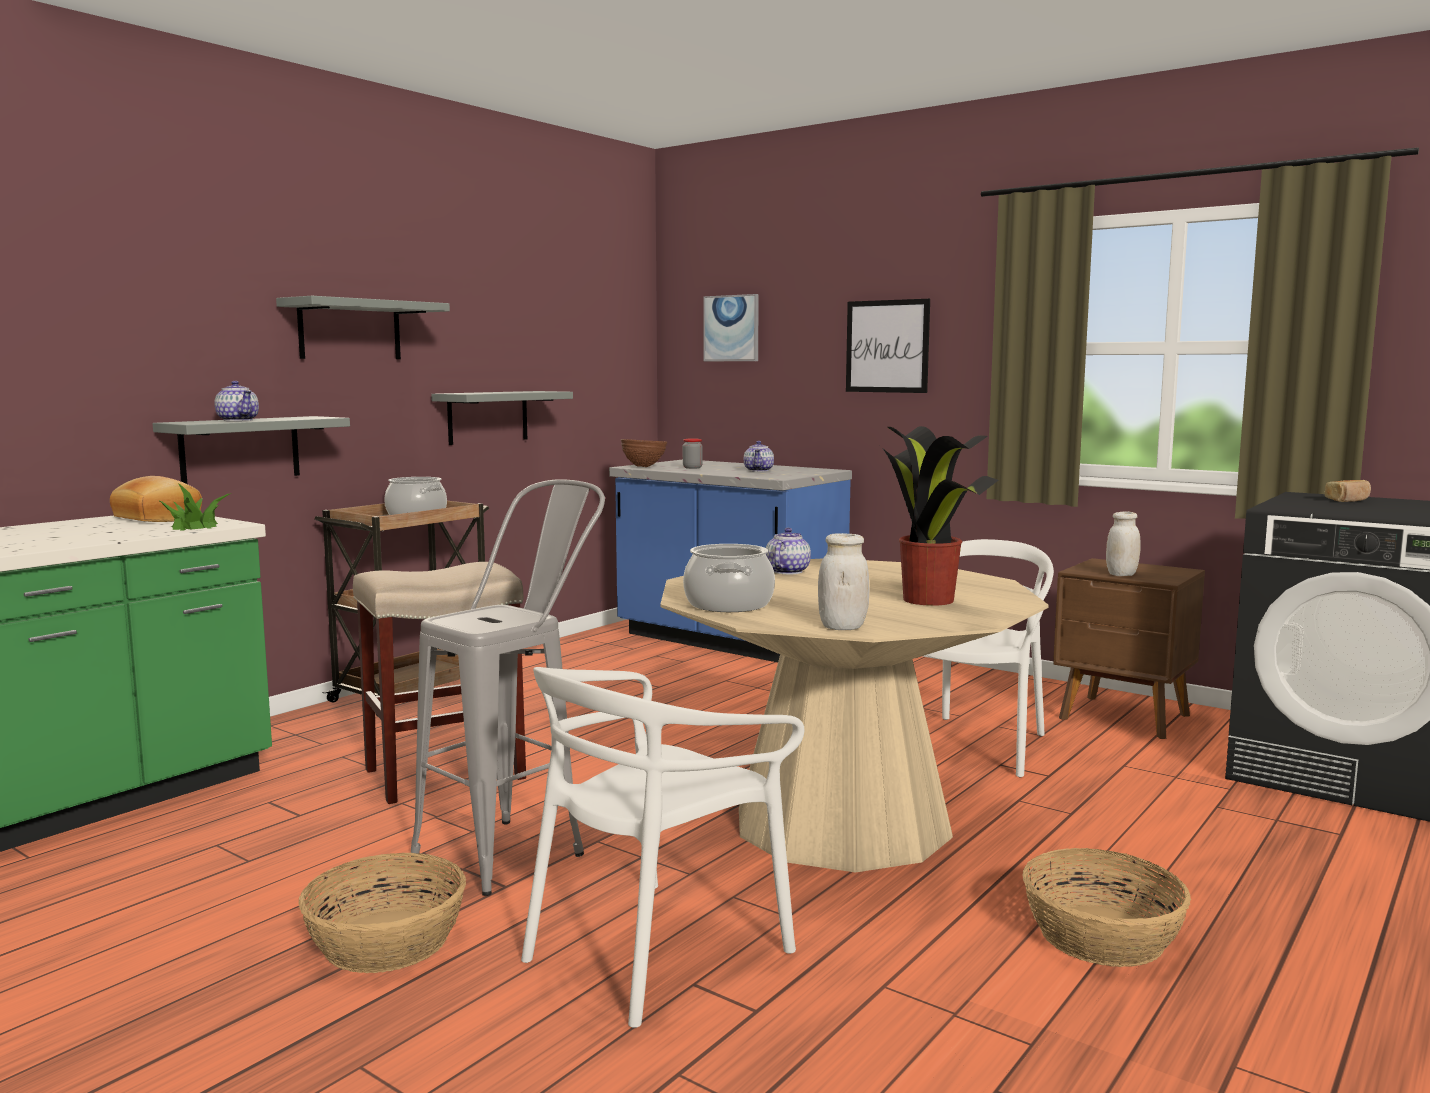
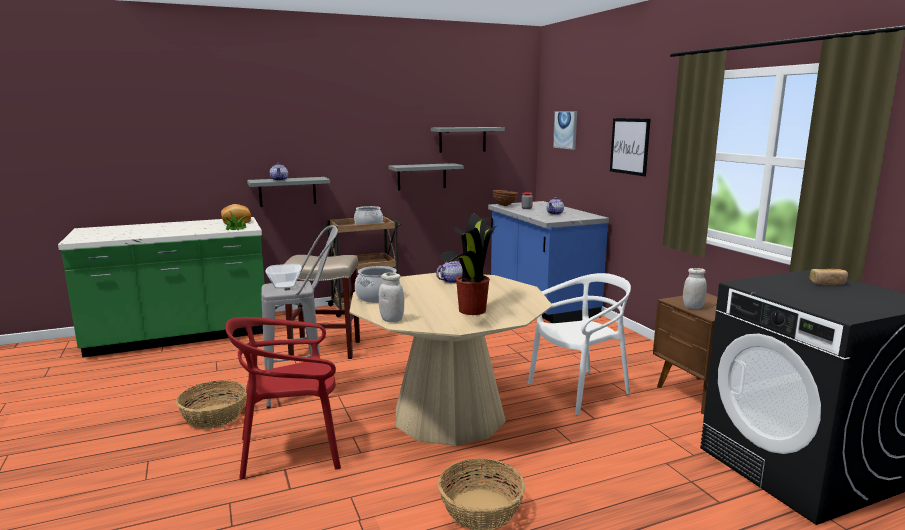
camera: 30 degrees right, 5 degrees up
grey shelf [276,296,450,359] -> grey shelf moved to [431,127,505,153]
white chair [521,667,804,1028] -> red chair [226,317,341,479]
none -> bowl [266,264,302,289]

